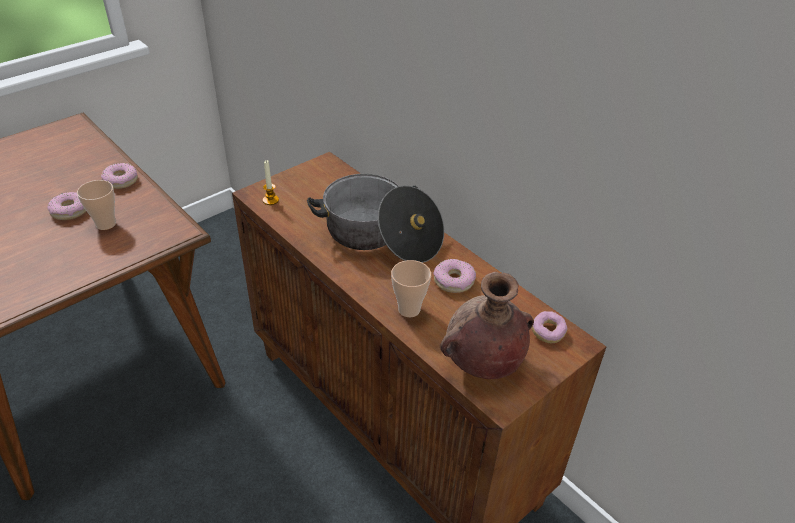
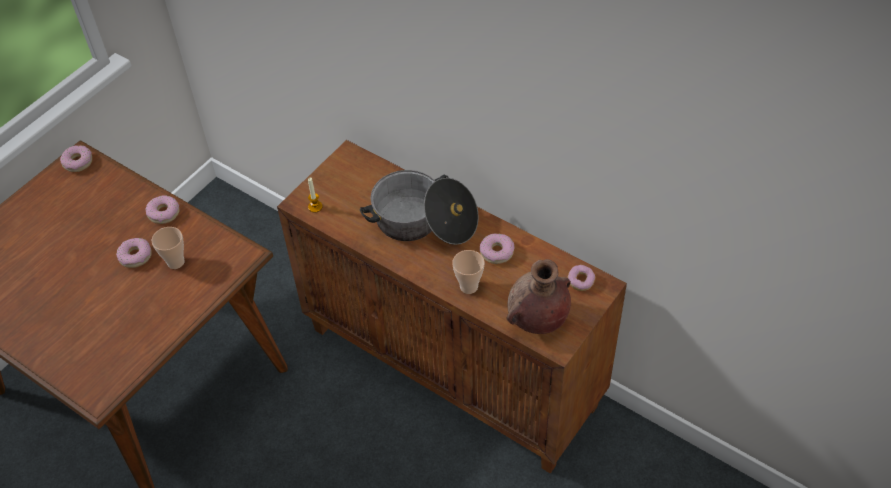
camera: 10 degrees left, 10 degrees up
none -> donut [60,145,92,172]

